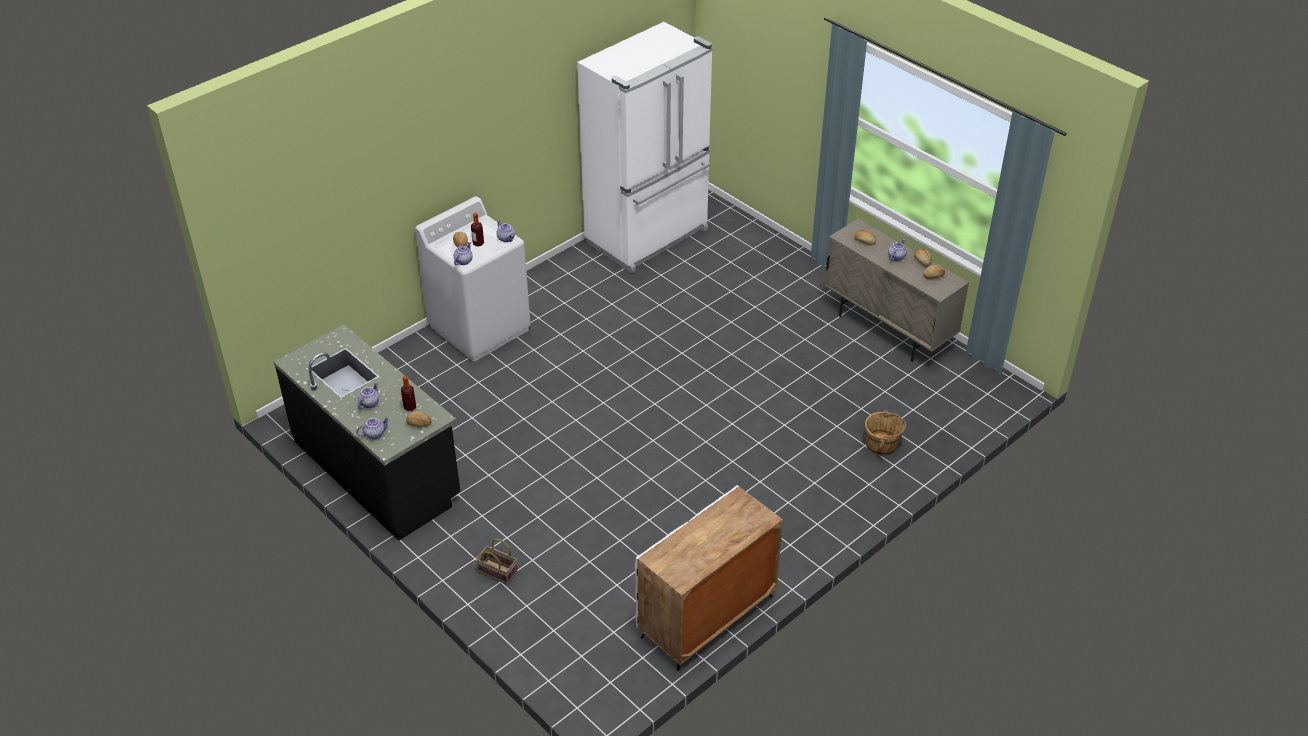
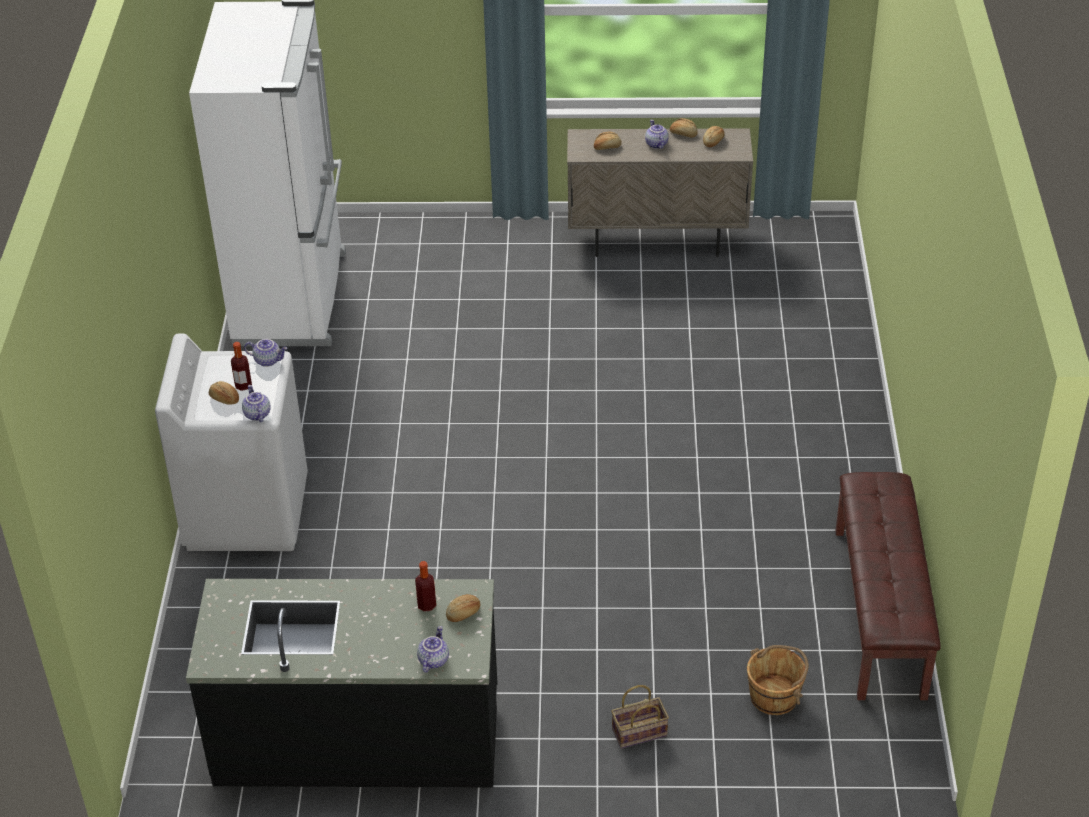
camera: 45 degrees left, 0 degrees up
teapot [358,382,379,409] -> none
white cabinet [635,485,783,670] -> brown bench [835,472,941,700]
brown bucket [865,410,907,456] -> brown bucket moved to [747,645,809,715]

